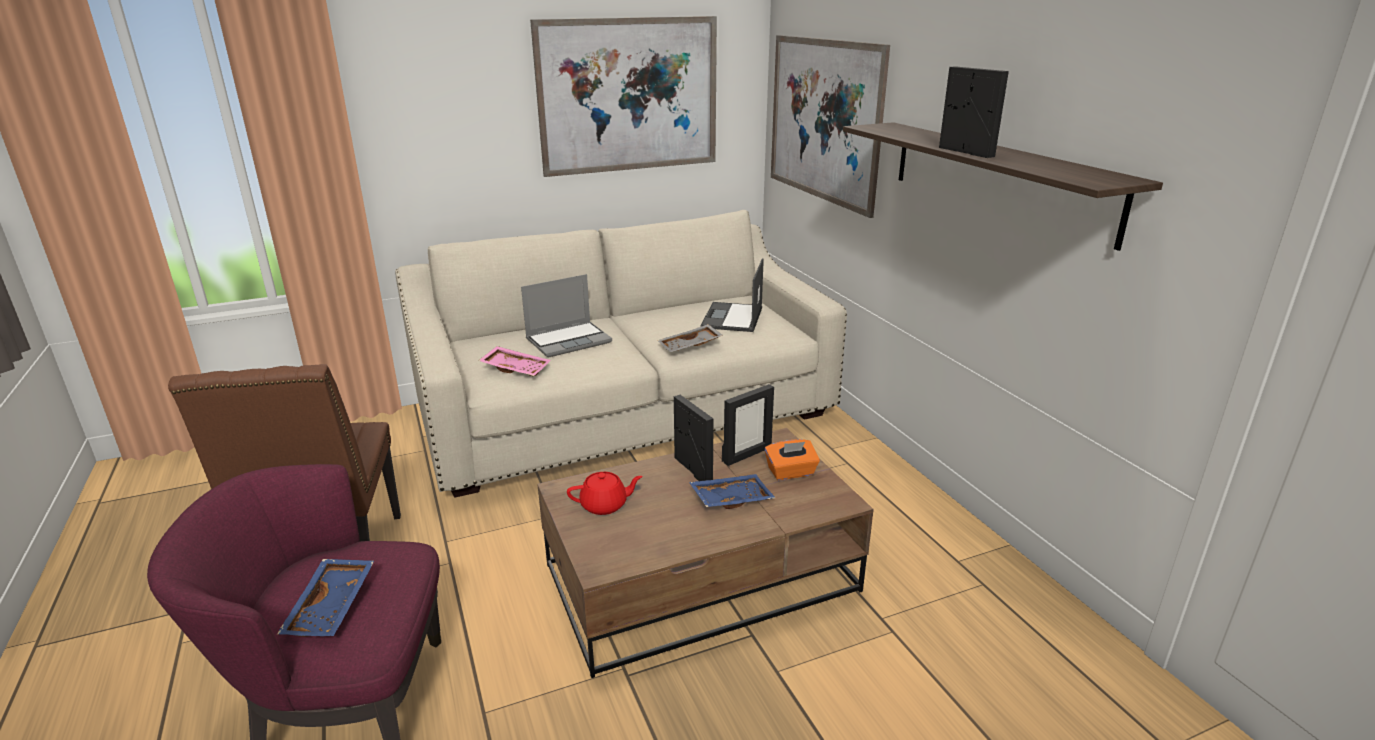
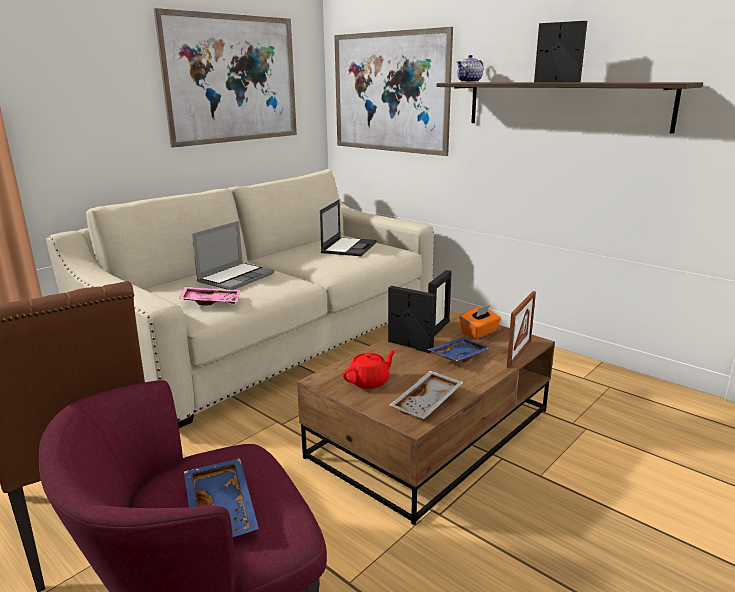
camera: 25 degrees left, 5 degrees down
grey tray [658,324,723,352] -> grey tray moved to [389,371,464,419]
laptop [700,258,764,332] -> laptop turned 150 degrees counterclockwise [320,200,377,256]
none -> teapot [457,55,484,82]
none -> picture frame [507,291,536,368]

